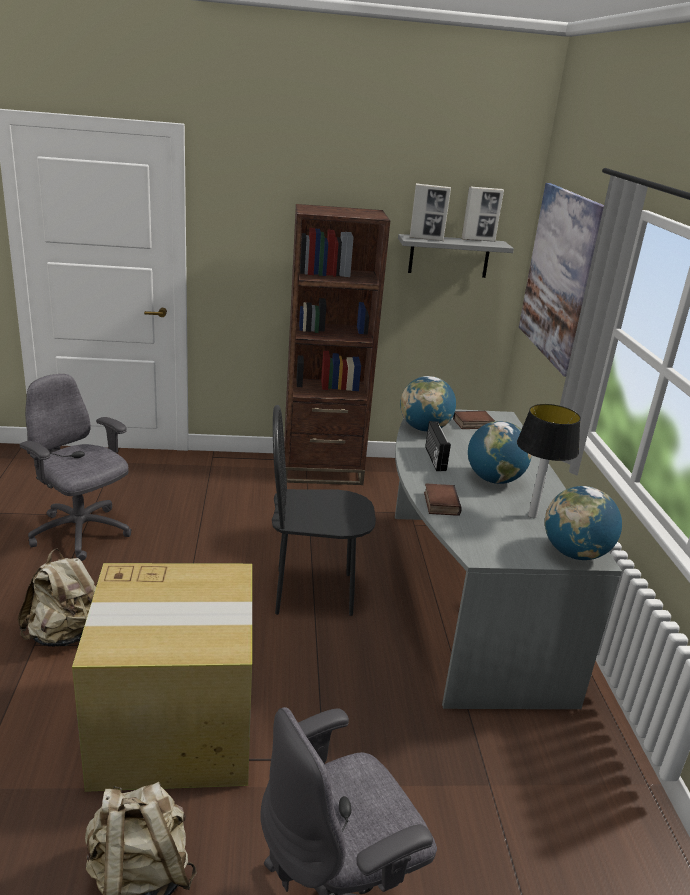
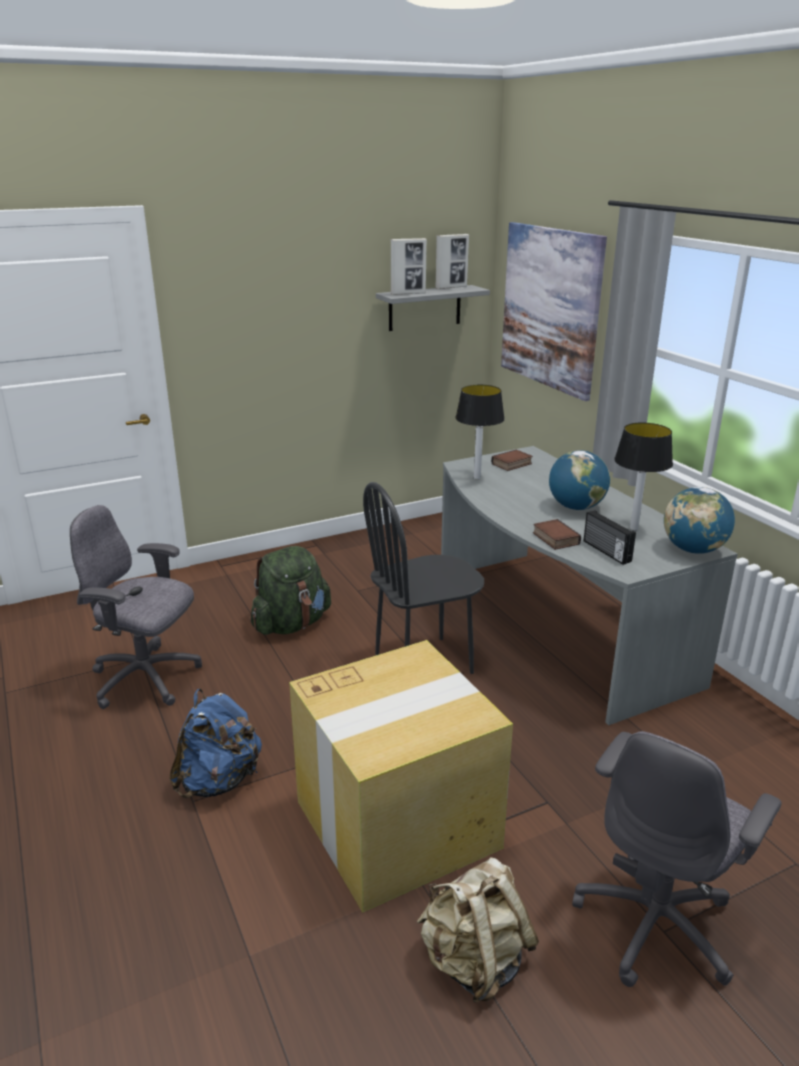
camera: 20 degrees left, 0 degrees up
beige backpack [18,548,96,647] -> blue backpack [169,689,262,798]
brown bookcase [284,204,390,485] -> none
globe [400,376,456,432] -> table lamp [455,385,505,480]
radio [425,421,451,471] -> radio moved to [584,510,636,565]
none -> green backpack [251,546,331,635]

